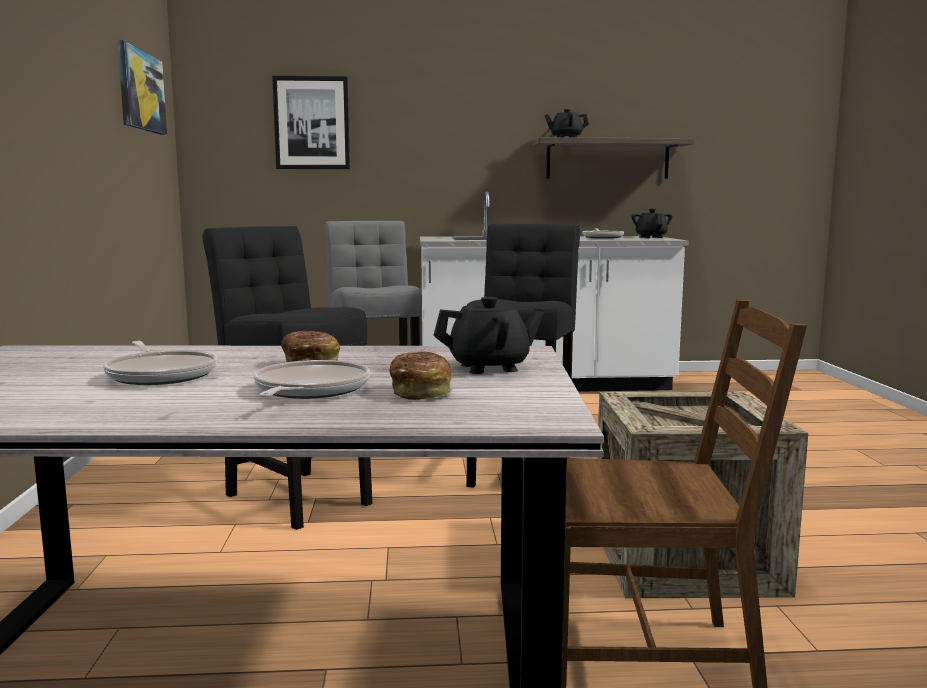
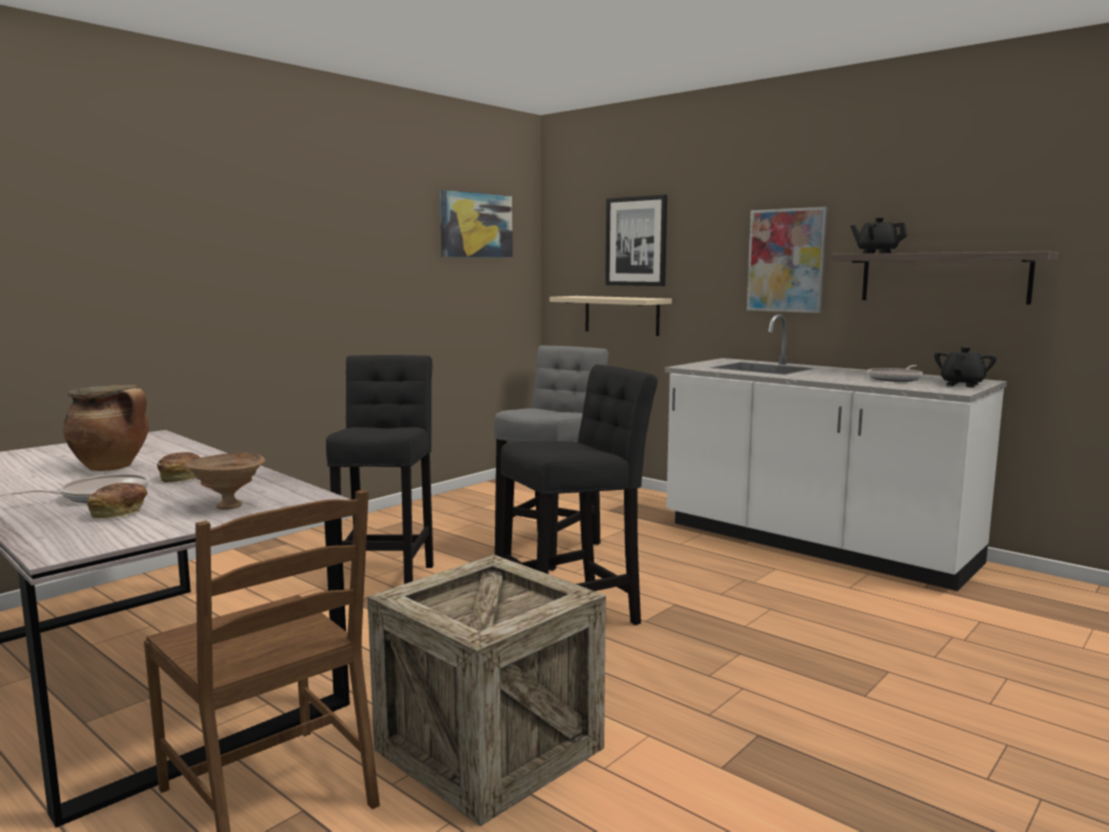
camera: 45 degrees right, 0 degrees up
frying pan [103,341,217,385] -> cooking pot [63,385,149,471]
black teapot [433,297,545,374] -> brown bowl [184,452,265,510]
none -> beige shelf [550,296,672,336]
none -> picture [747,207,828,313]

